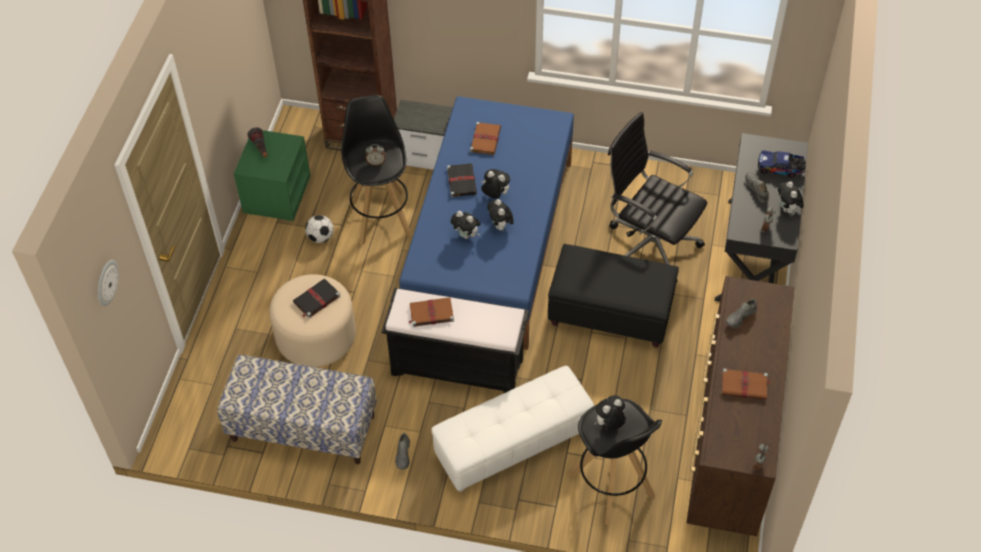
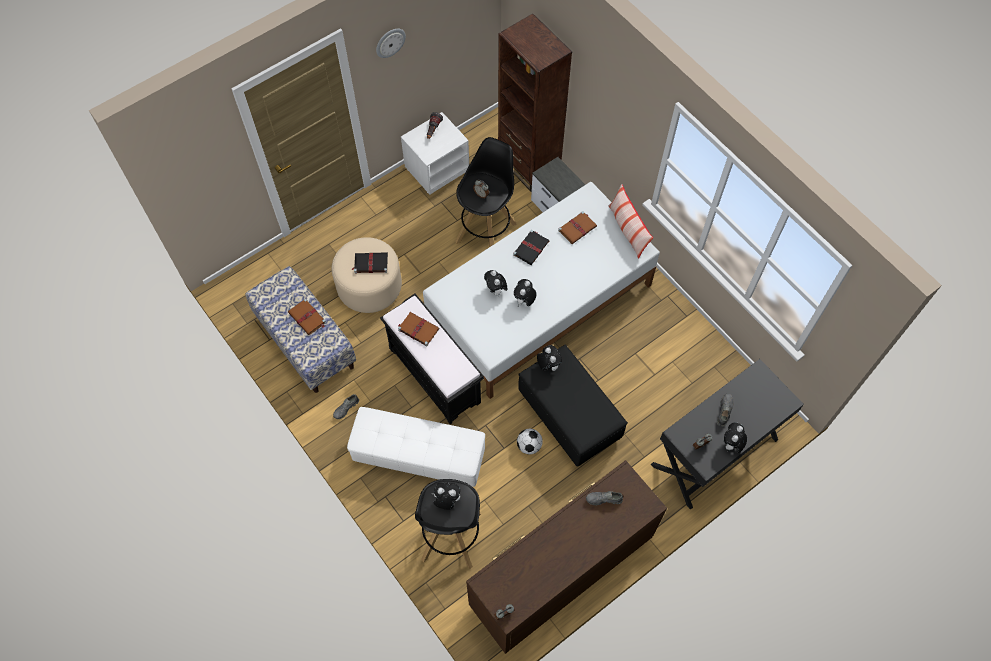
camera: 40 degrees right, 10 degrees up
wall clock [98,260,119,306] -> wall clock moved to [376,29,406,58]
green nightstand [234,130,311,221] -> white nightstand [401,112,469,195]
football [305,215,333,243] -> football moved to [517,429,543,454]
blue bed [399,96,574,350] -> white bed [423,182,660,399]
plush toy [481,169,510,198] -> plush toy moved to [537,345,562,371]
black office chair [608,112,707,283] -> none
brown book [722,368,770,400] -> brown book moved to [288,298,326,335]
toy truck [758,150,806,178] -> none
none -> pillow [608,184,653,258]

